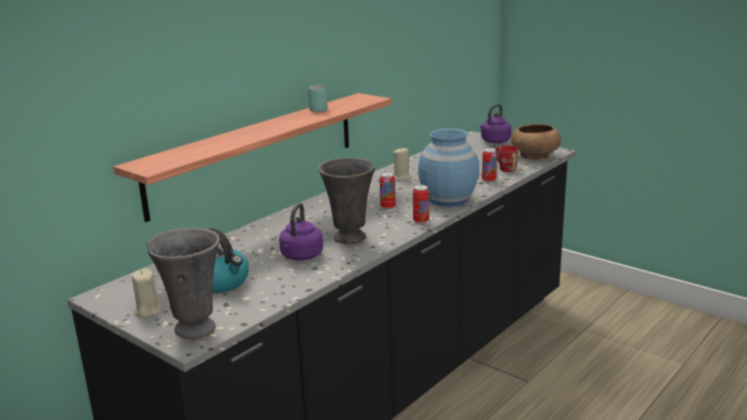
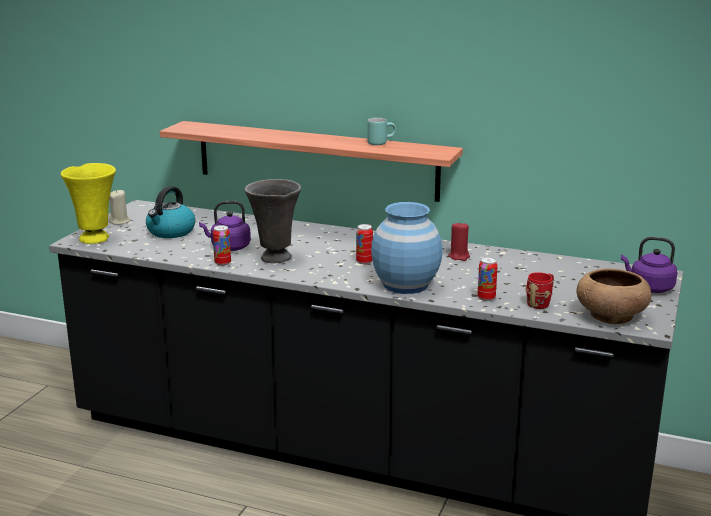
camera: 70 degrees right, 0 degrees up
grey vase [147,228,220,339] -> yellow vase [61,163,116,244]
beige candle [393,147,412,180] -> red candle [448,222,470,261]
can [413,185,429,224] -> can moved to [213,225,231,266]

